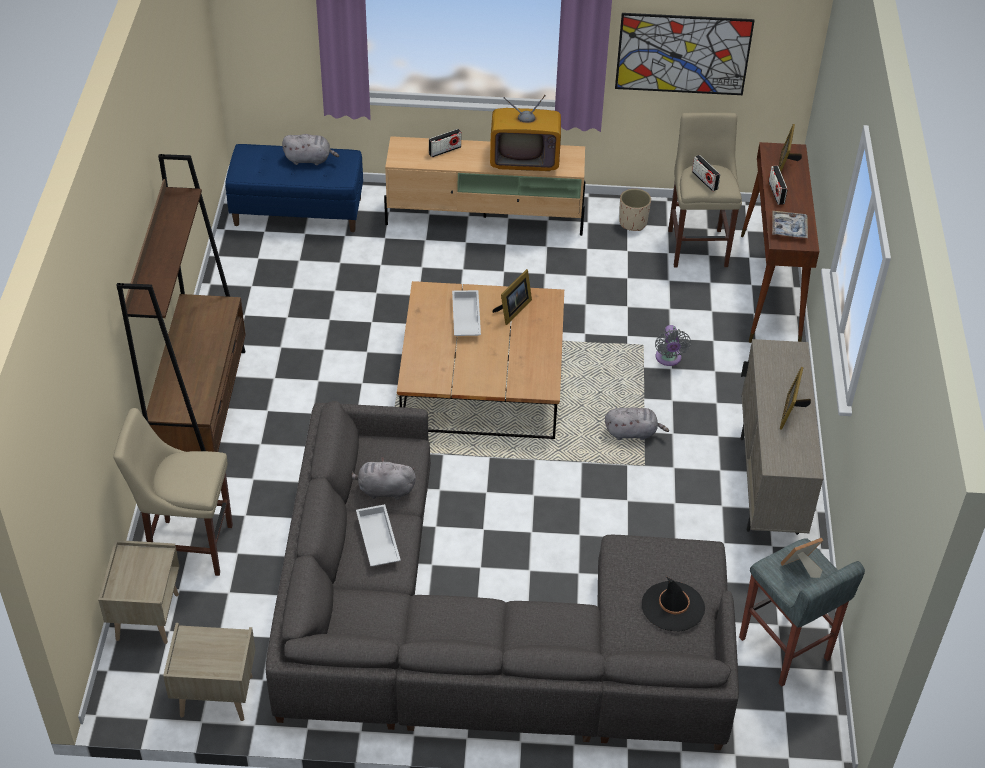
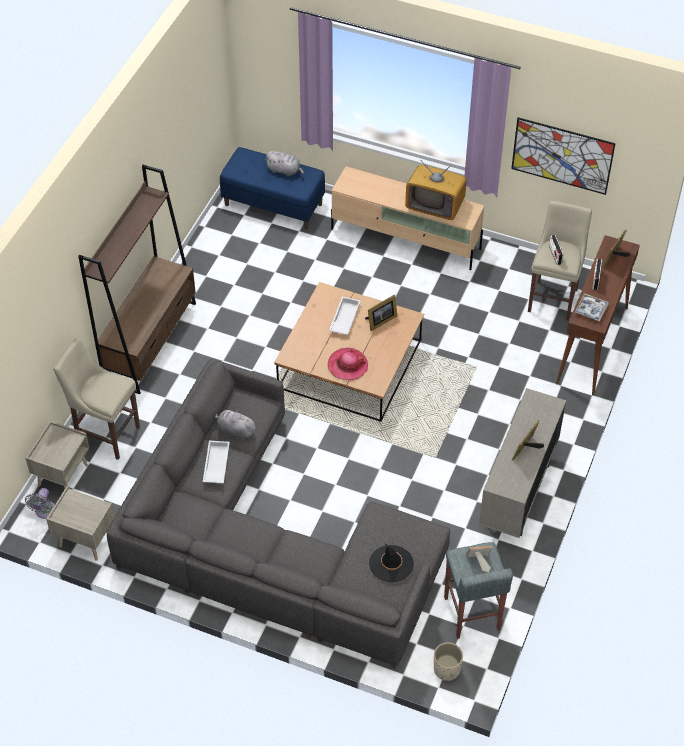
camera: 20 degrees right, 5 degrees up
radio [429,129,461,157] -> none
grey plush toy [605,407,669,440] -> none
beige planter [619,189,651,231] -> beige planter moved to [434,642,463,681]
grey fan [655,325,691,366] -> grey fan moved to [25,488,55,519]
none -> hat [328,348,368,380]

